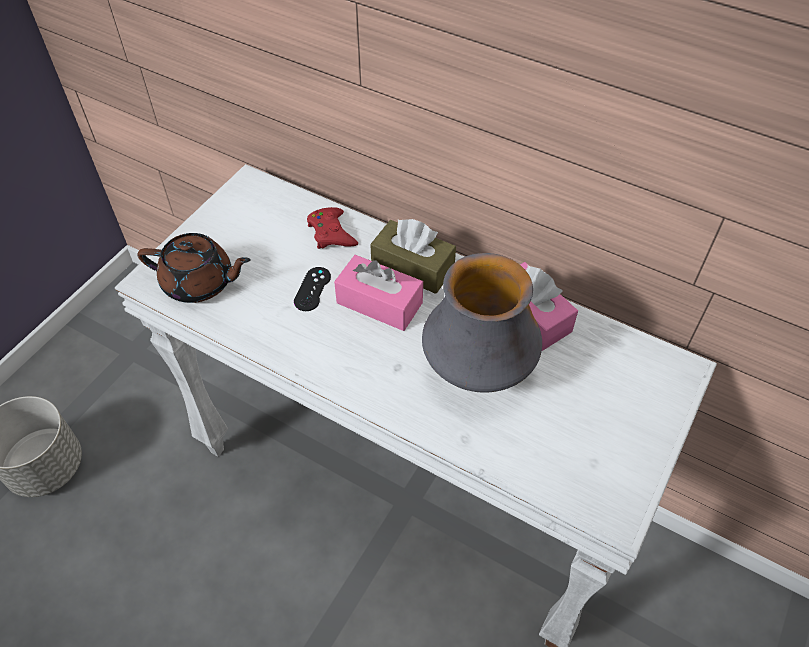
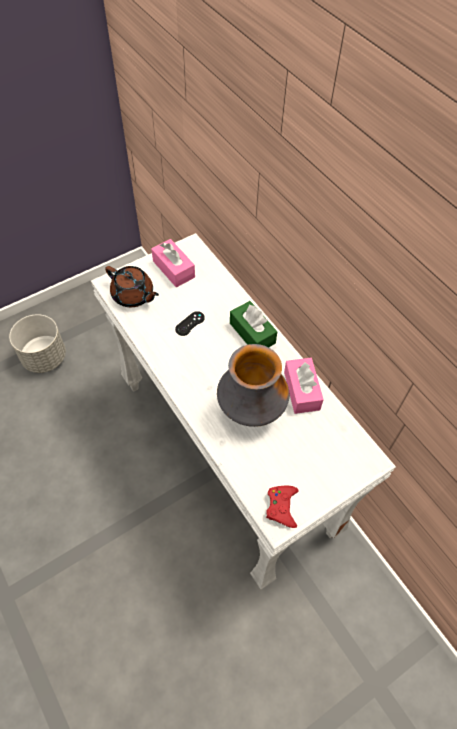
camera: 25 degrees right, 5 degrees up
red game controller [307,207,358,249] -> red game controller moved to [266,485,298,528]
pink tissue box [334,255,423,331] -> pink tissue box moved to [151,239,195,287]
brown tissue box [370,219,456,294] -> green tissue box [230,301,277,347]

